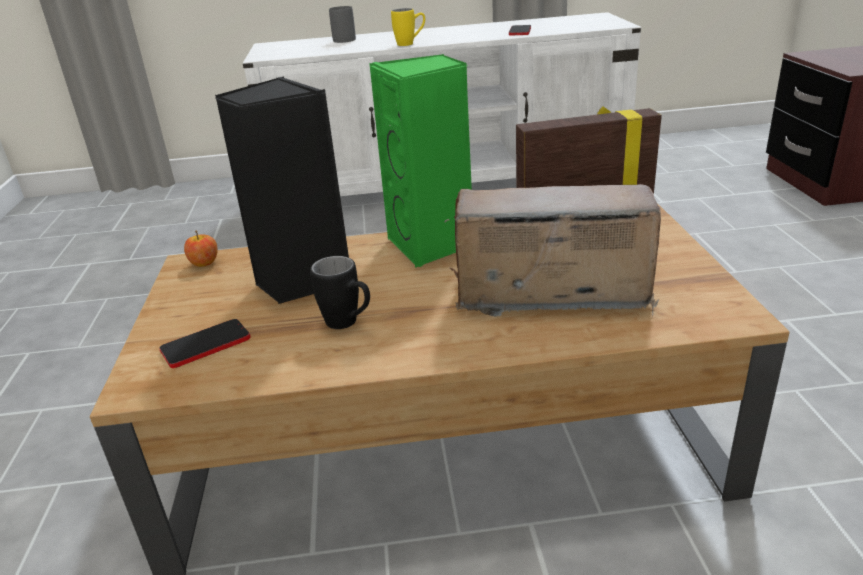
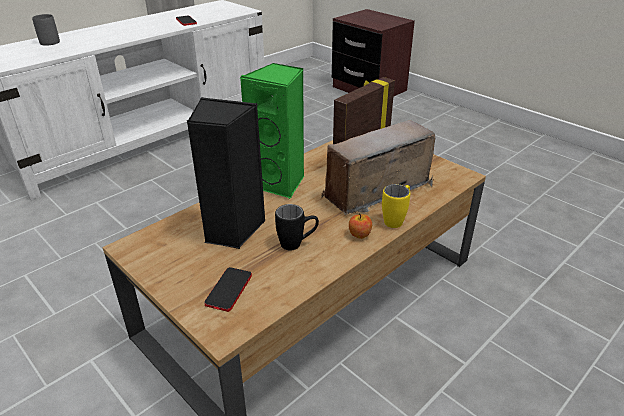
camera: 40 degrees left, 5 degrees up
apple [184,230,218,267] -> apple moved to [349,213,372,239]
yellow mug [391,8,425,46] -> yellow mug moved to [382,184,410,228]

